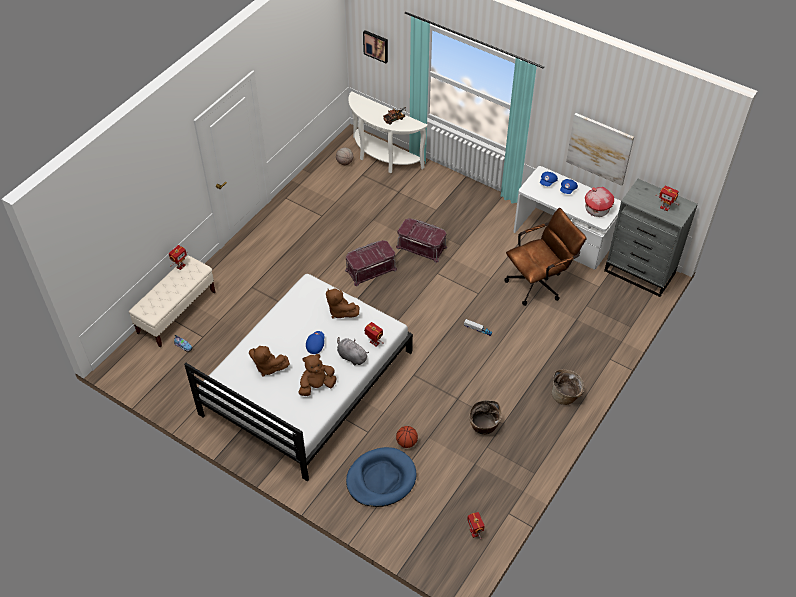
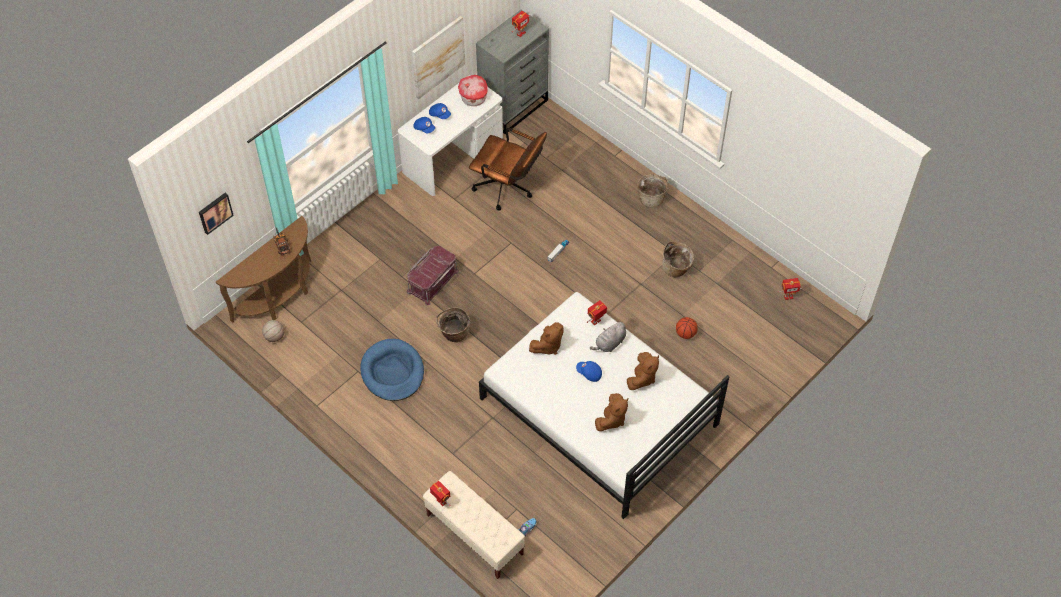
camera: 80 degrees left, 5 degrees up
brown plush toy [298,354,337,396] -> brown plush toy turned 135 degrees counterclockwise [627,352,659,390]
red storage box [345,240,397,286] -> basket [436,307,471,342]
blue dog bed [346,447,417,507] -> blue dog bed moved to [360,339,424,401]
white console table [348,91,428,173] -> brown console table [216,216,311,323]
brown office chair [505,208,587,306] -> brown office chair turned 135 degrees clockwise [469,128,547,211]

